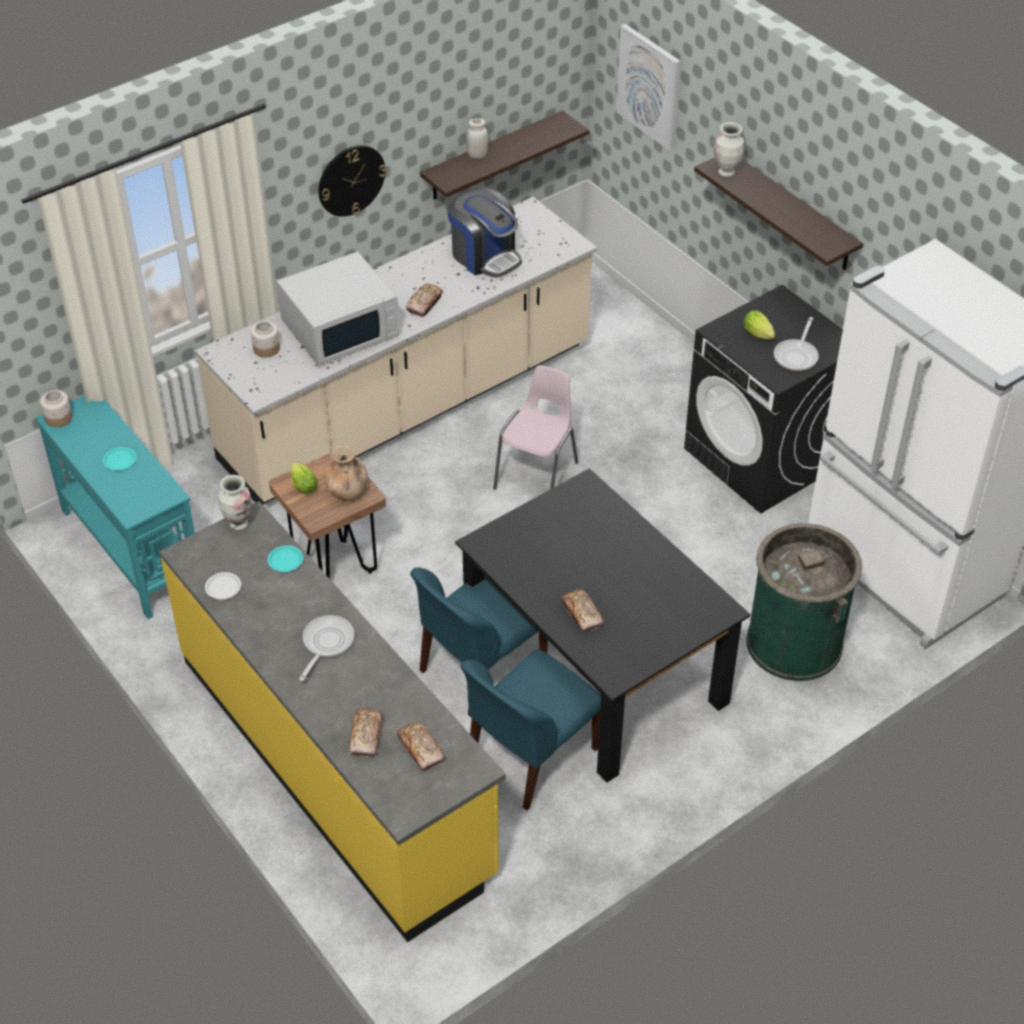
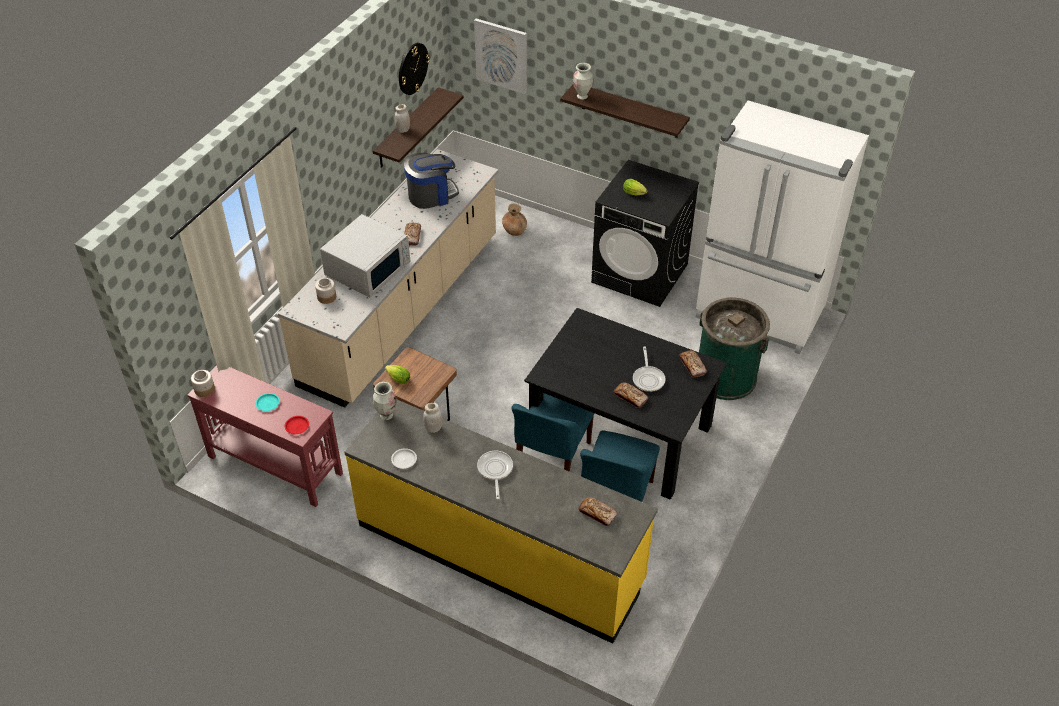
camera: 25 degrees left, 0 degrees up
turquoise console table [35,395,195,619] -> red console table [187,365,343,507]
turquoise plate [268,545,303,572] -> white jar [423,403,442,433]
wall clock [318,145,386,217] -> wall clock moved to [399,43,430,95]
brown vase [324,445,368,501] -> brown vase moved to [502,204,527,236]
bread [349,709,382,757] -> bread moved to [680,350,707,378]
coffee machine [447,187,522,277] -> coffee machine turned 45 degrees counterclockwise [404,153,459,209]
pink chair [493,365,578,490] -> none
frying pan [774,317,819,371] -> frying pan moved to [633,346,666,392]
none -> red plate [285,416,309,434]

